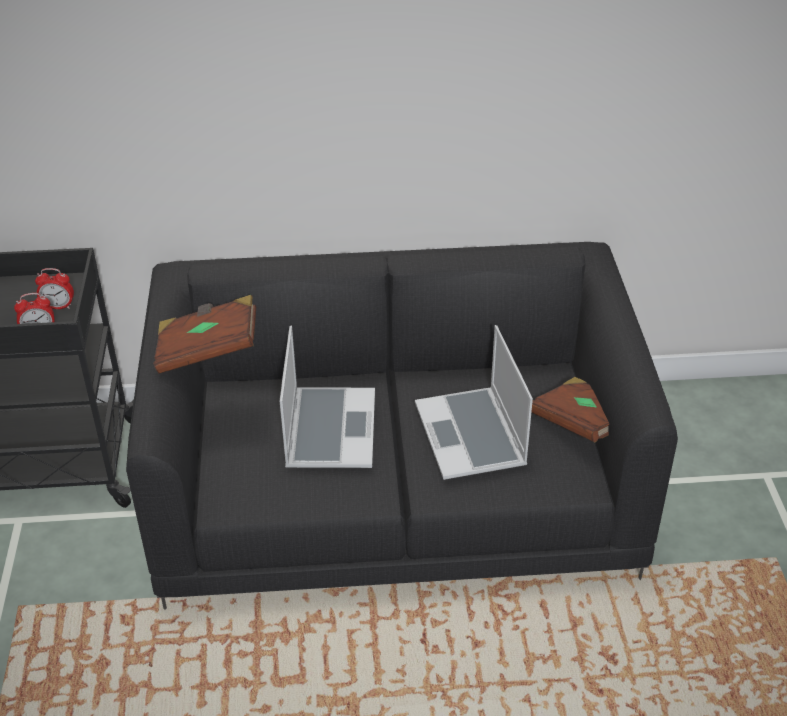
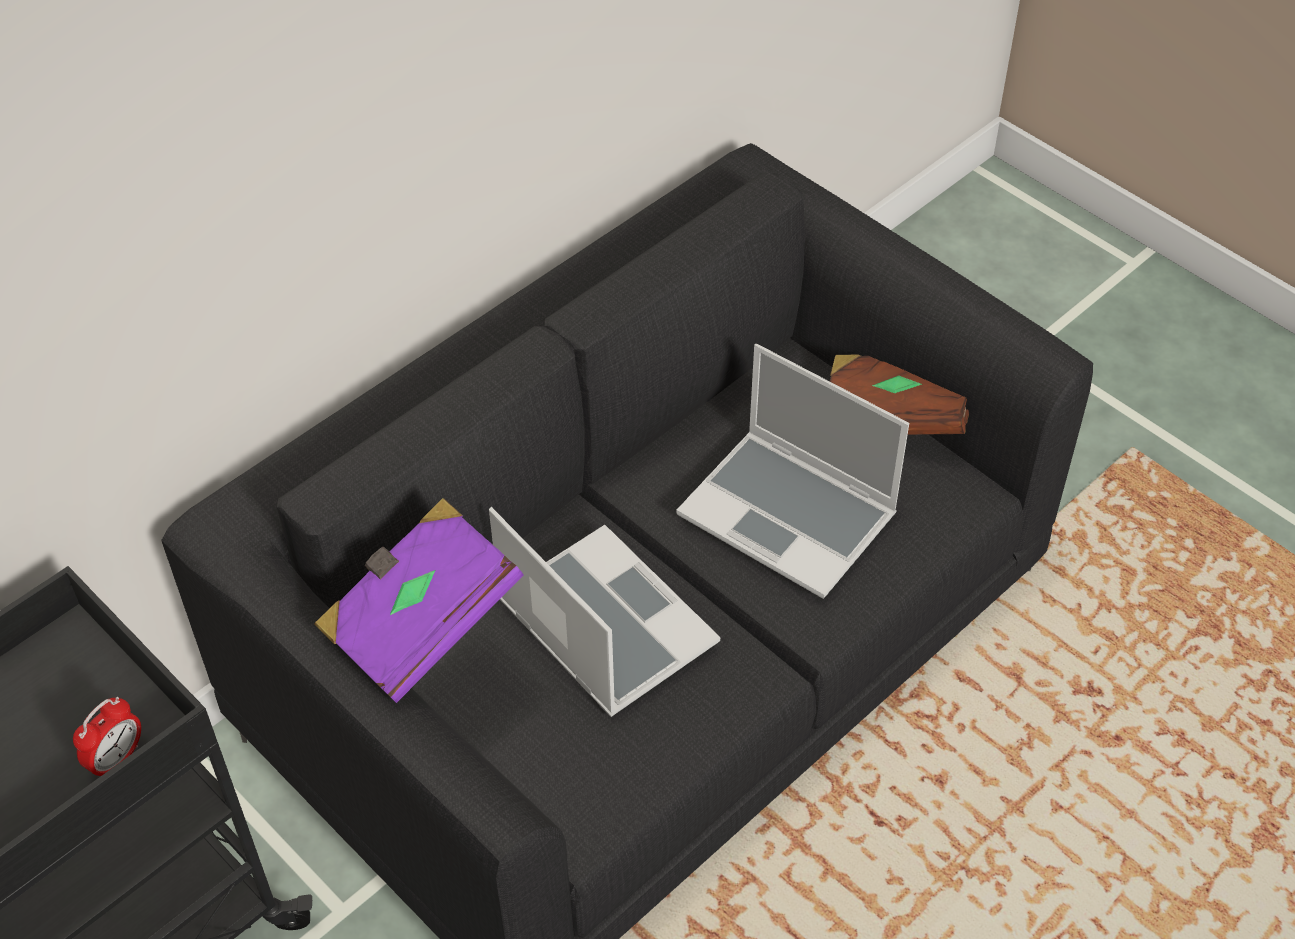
camera: 40 degrees left, 10 degrees up
alarm clock [35,268,74,309] -> none
brown book [154,295,256,374] -> purple book [314,498,524,703]

